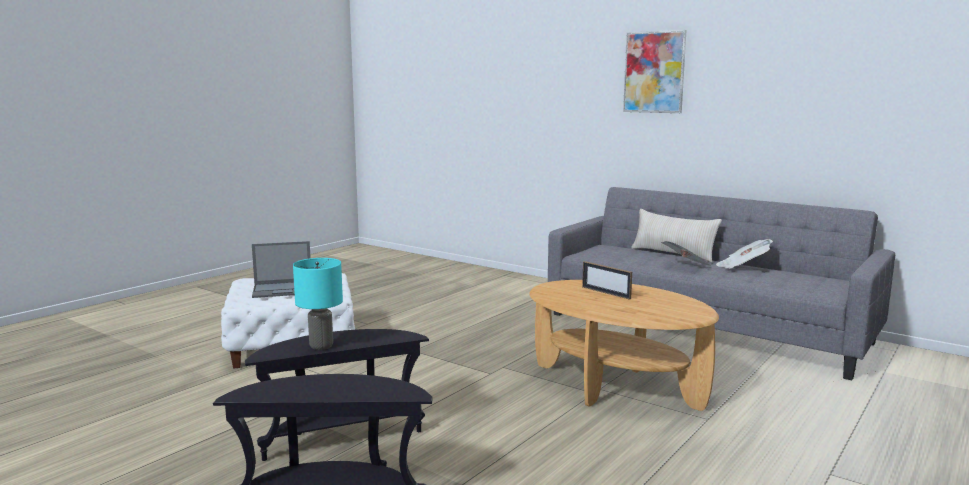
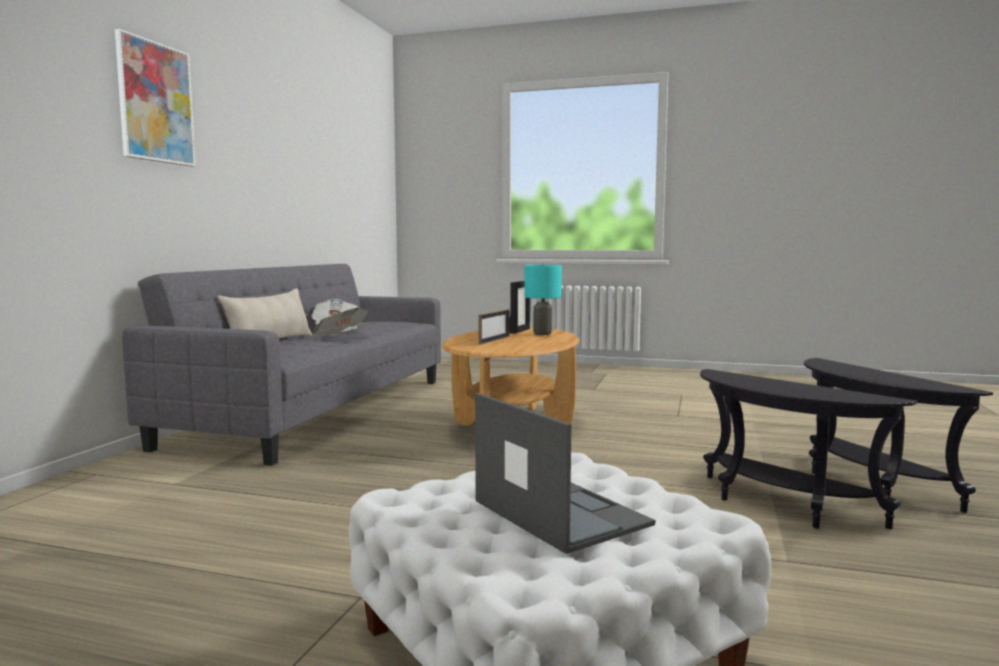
camera: 110 degrees left, 5 degrees down
turquoise table lamp [293,258,343,350] -> turquoise table lamp moved to [524,264,562,335]
none -> picture frame [509,281,530,334]

